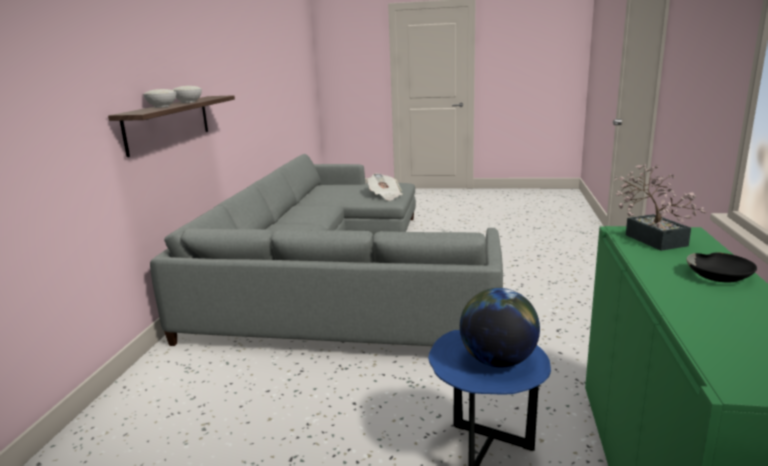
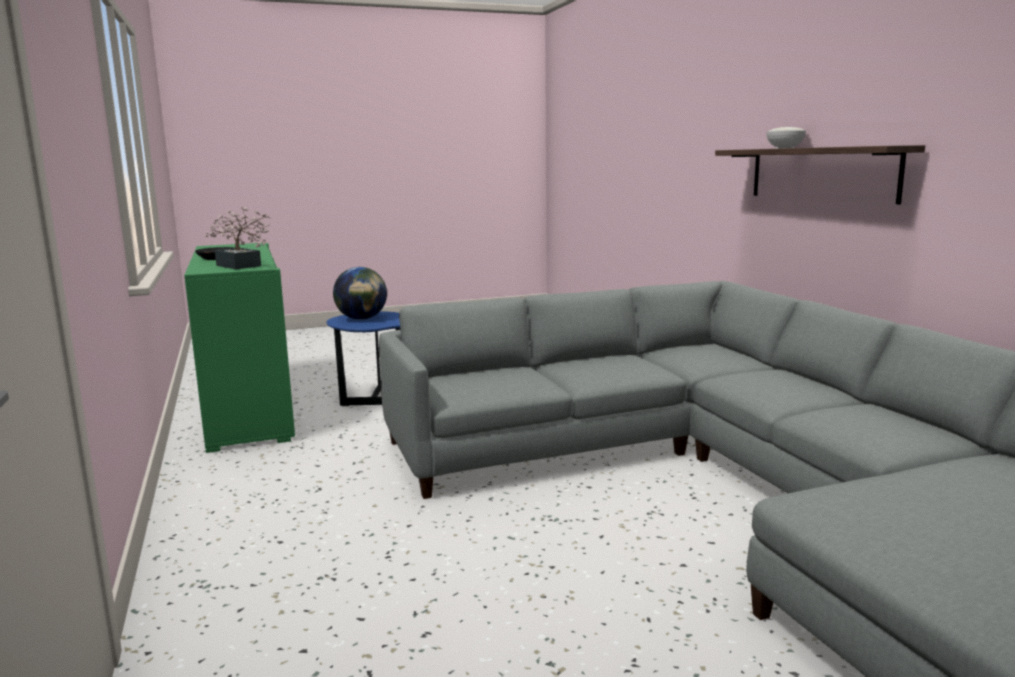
camera: 150 degrees right, 5 degrees down
white bowl [173,86,202,103] -> none
newspaper [367,173,402,201] -> none

